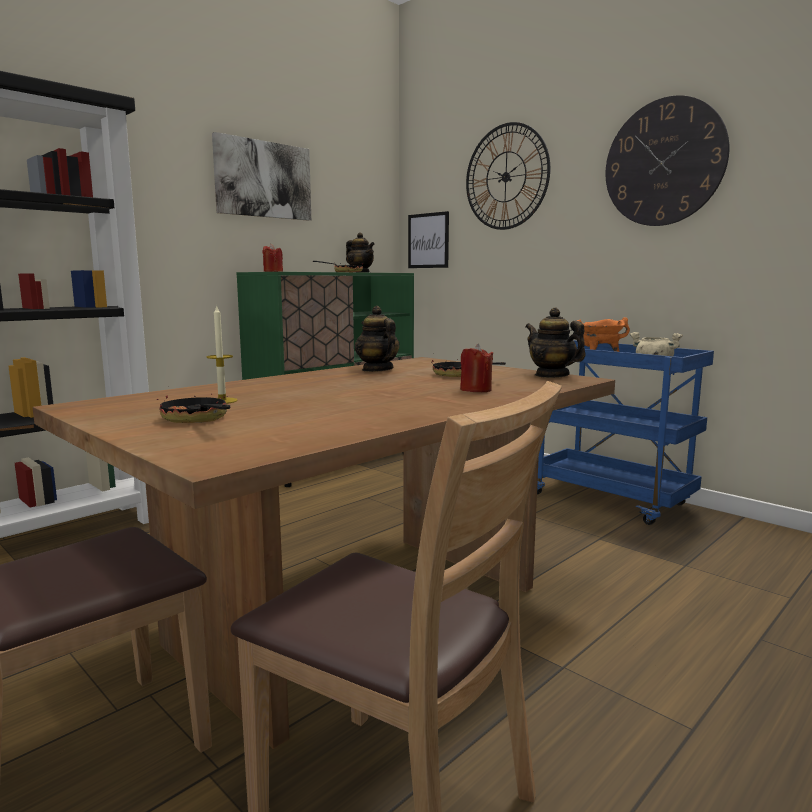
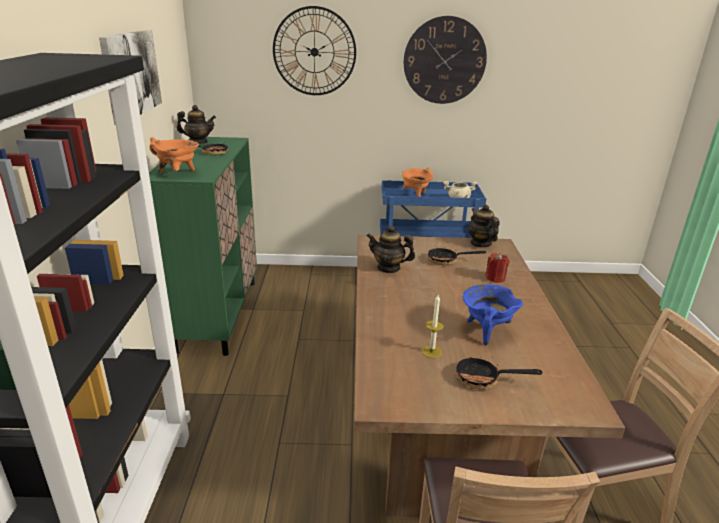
camera: 45 degrees left, 15 degrees up
red candle [263,244,283,272] -> orange cooking pot [150,137,199,173]
picture [408,211,449,268] -> none
teapot [525,308,586,378] -> teapot turned 60 degrees clockwise [468,205,500,248]
none -> blue cooking pot [463,284,523,346]

